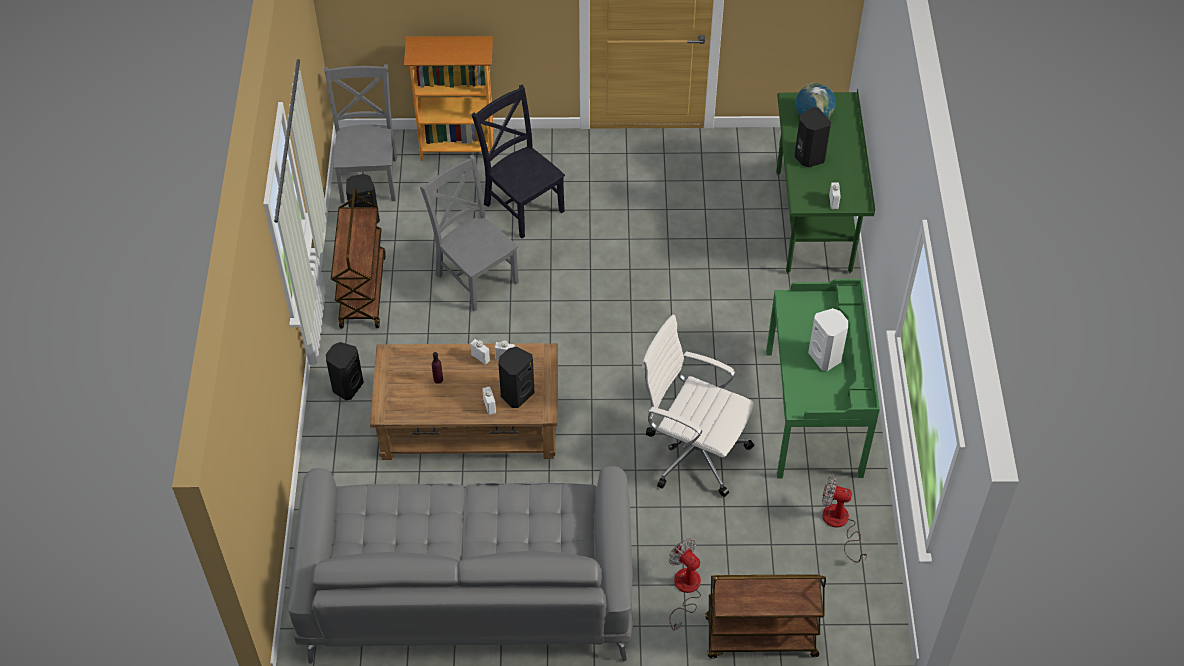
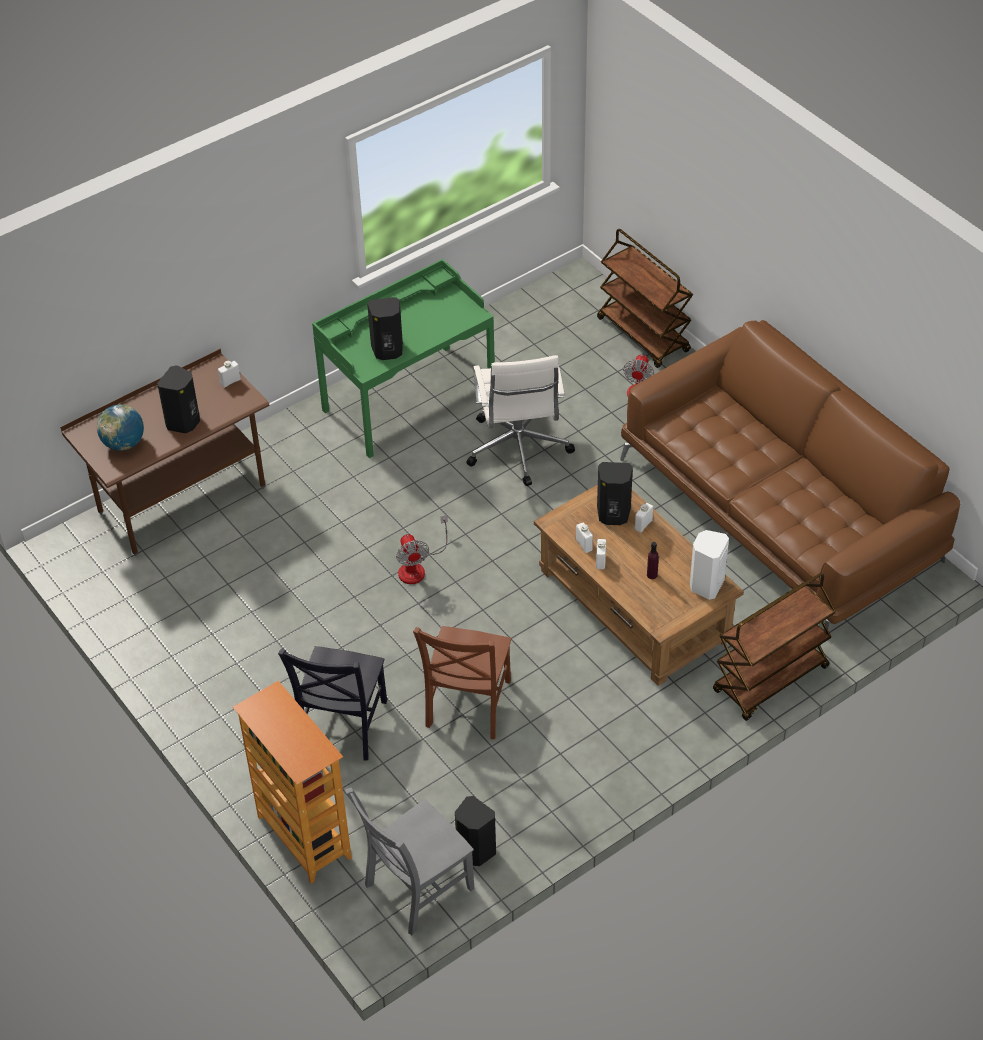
camera: 125 degrees left, 5 degrees down
grey sofa [288,466,633,664] -> brown sofa [620,320,960,632]
black speaker [326,342,364,400] -> black speaker moved to [367,297,403,360]
brown cart [331,187,386,329] -> brown cart moved to [713,573,836,721]
grey chair [420,155,519,311] -> brown chair [413,626,511,739]
green desk [776,88,875,274] -> brown desk [60,349,269,556]
white speaker [808,308,848,371] -> white speaker moved to [690,530,729,600]
fan [822,475,868,563] -> fan moved to [396,515,448,584]

